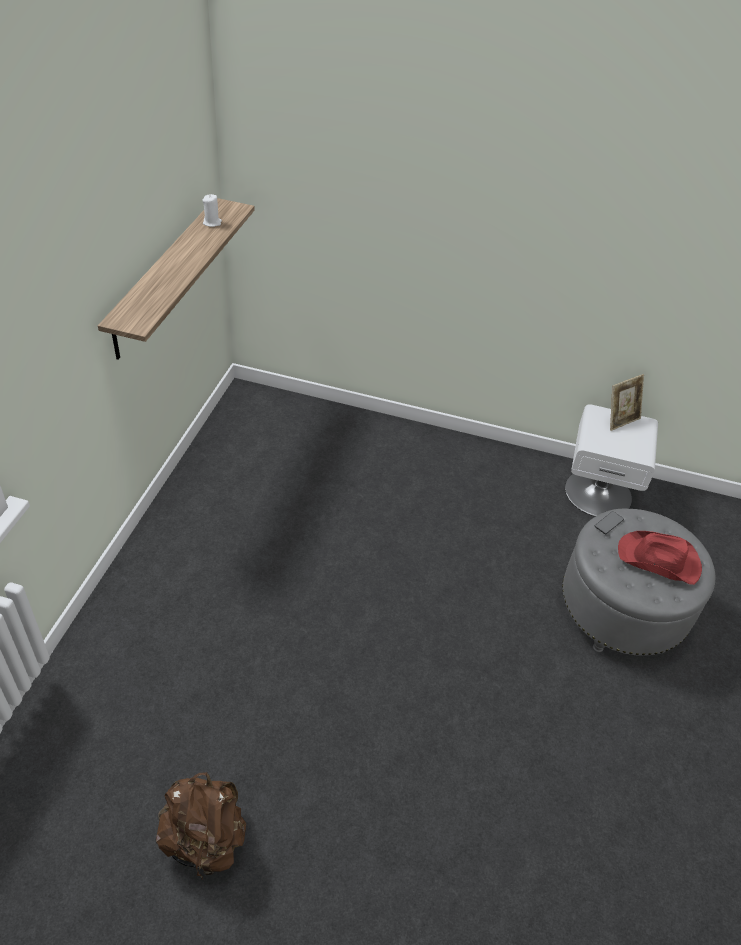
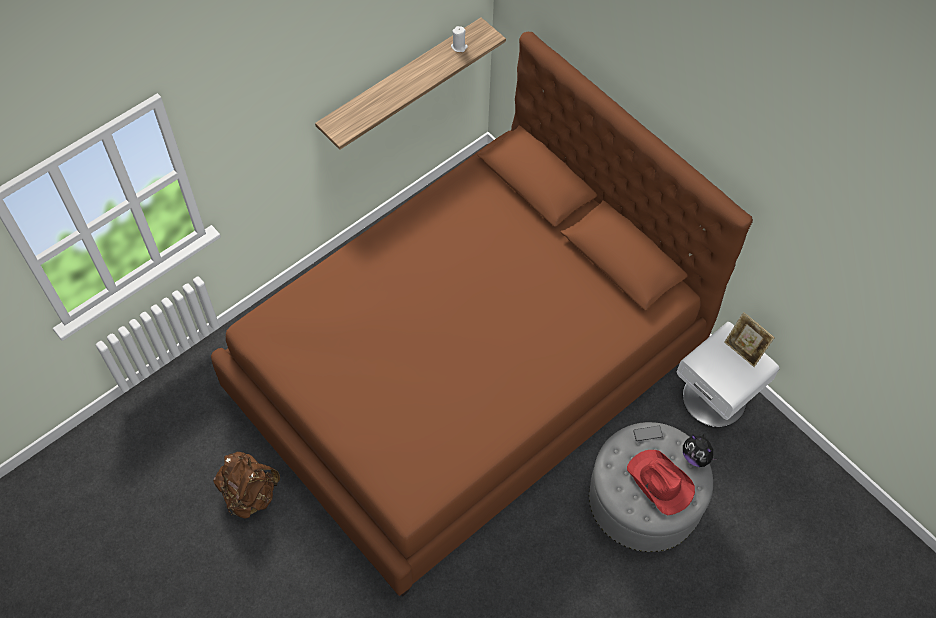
camera: 35 degrees right, 15 degrees up
picture frame [610,374,644,431] -> picture frame turned 45 degrees clockwise [724,312,775,367]
none -> brown bed [211,32,753,597]
none -> plush toy [683,434,718,467]

